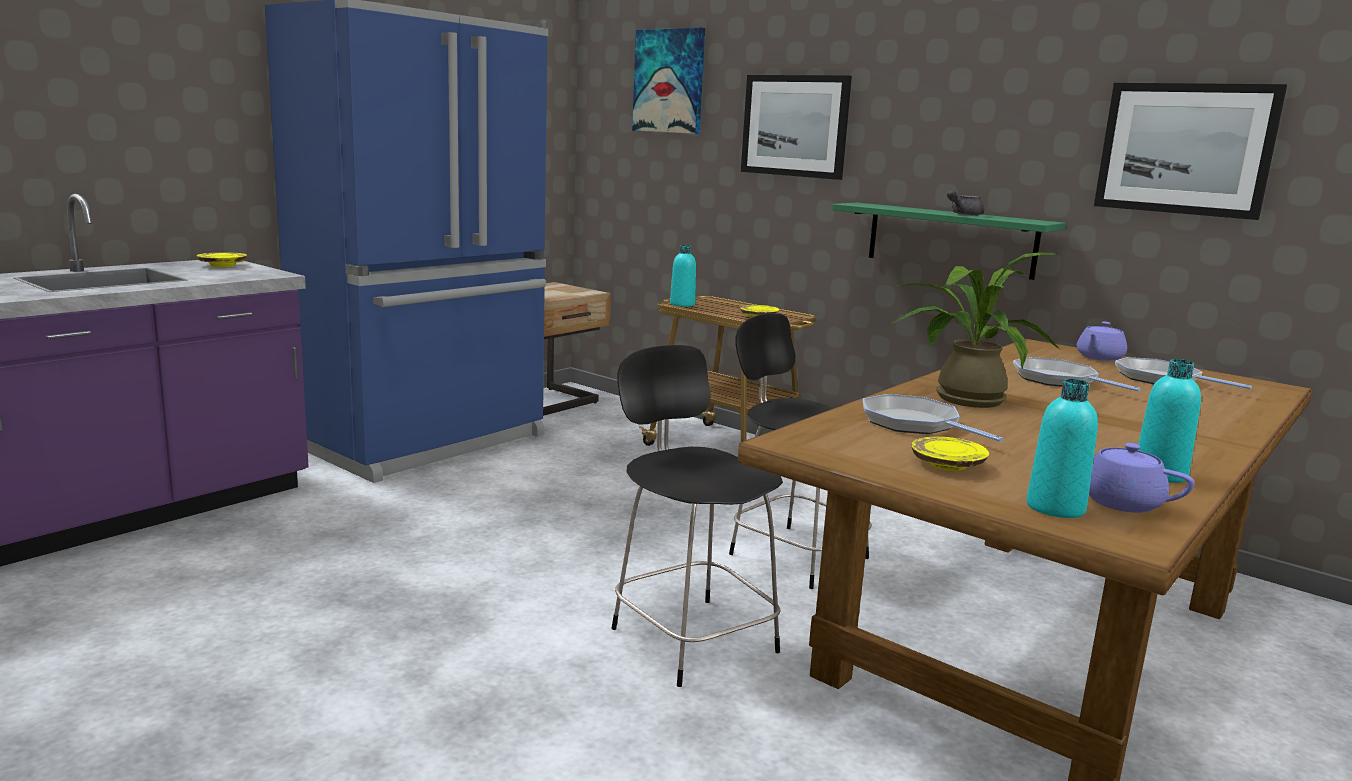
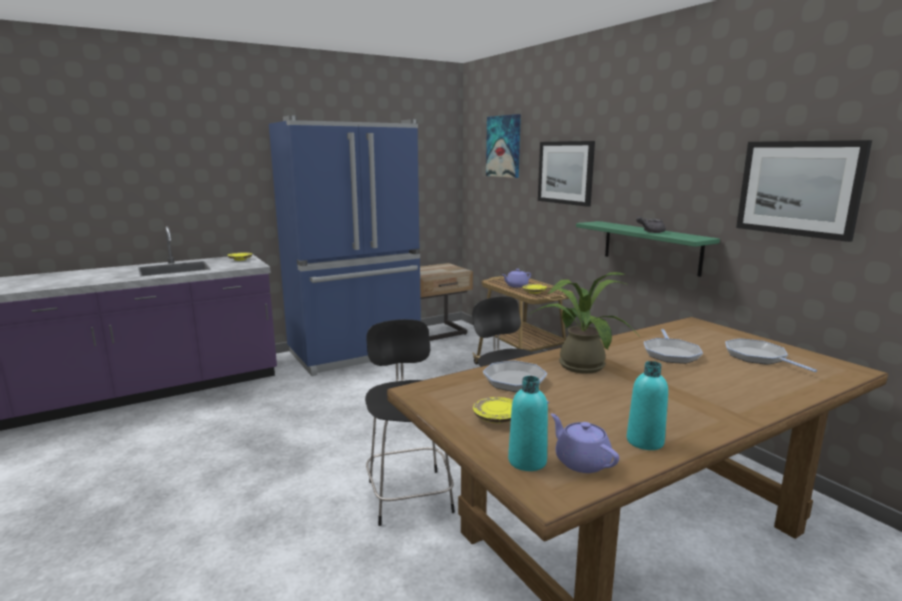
camera: 20 degrees right, 0 degrees up
turquoise bottle [670,245,696,307] -> none
frying pan [1013,357,1141,392] -> frying pan turned 150 degrees counterclockwise [644,329,703,364]
purple teapot [1077,322,1127,361] -> purple teapot moved to [502,269,531,288]

